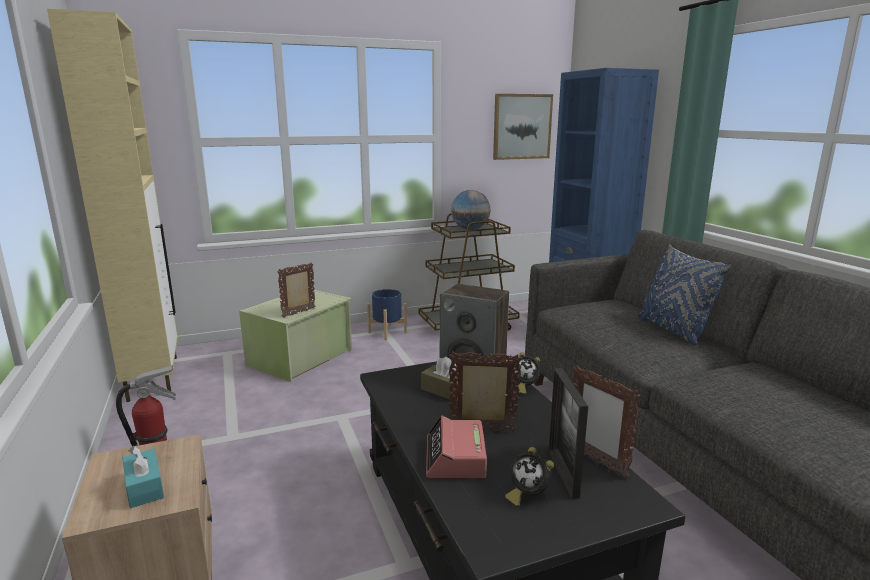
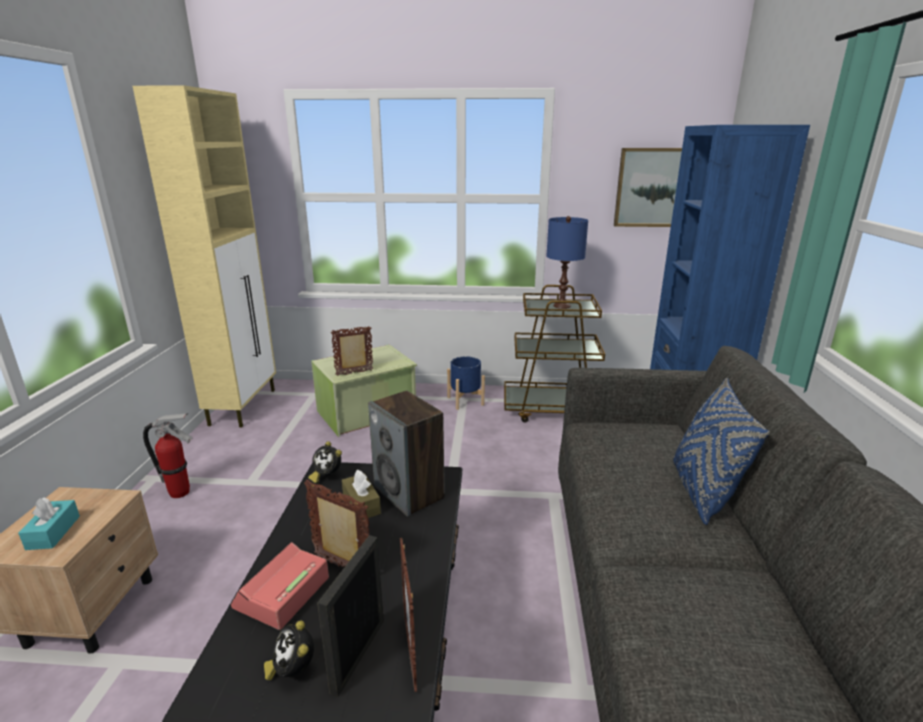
camera: 25 degrees right, 5 degrees up
globe [451,190,491,230] -> blue table lamp [546,216,588,309]
alarm clock [512,352,541,395] -> alarm clock moved to [308,441,342,484]

